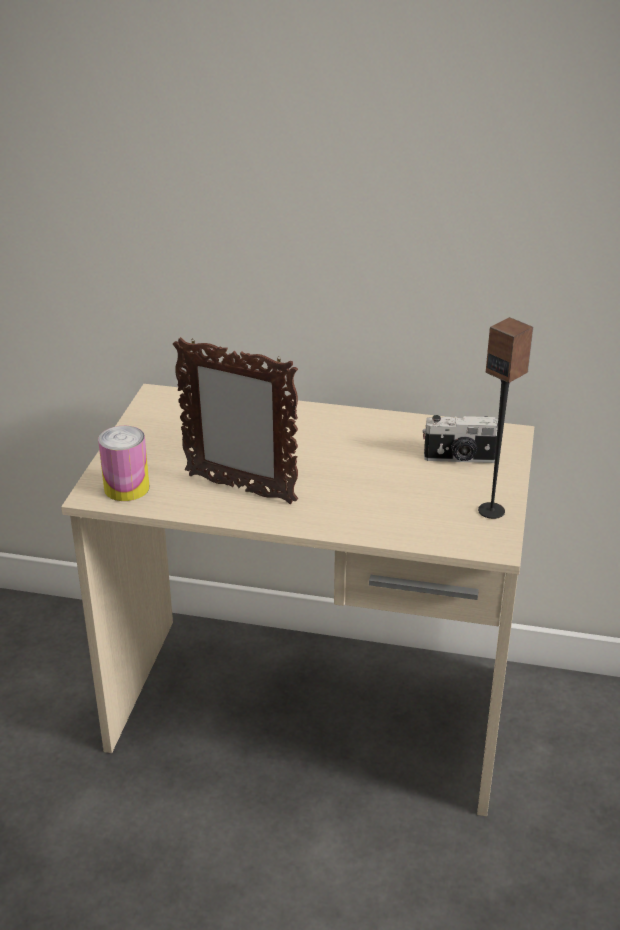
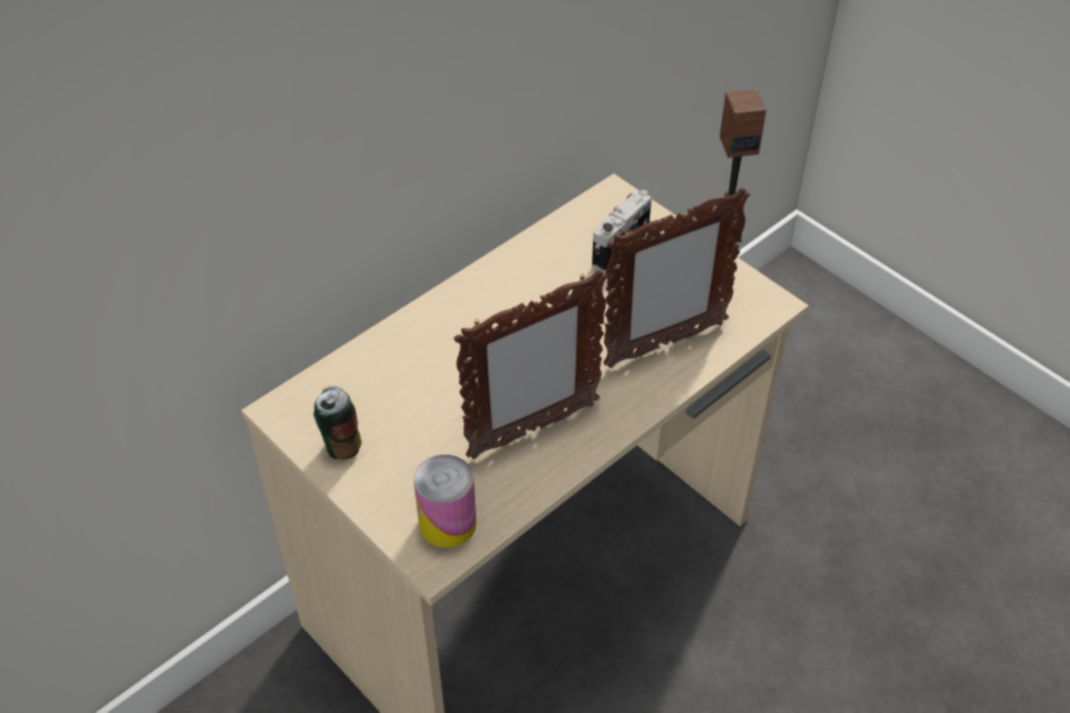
camera: 55 degrees left, 15 degrees up
none -> can [314,386,362,459]
none -> picture frame [603,187,750,368]

